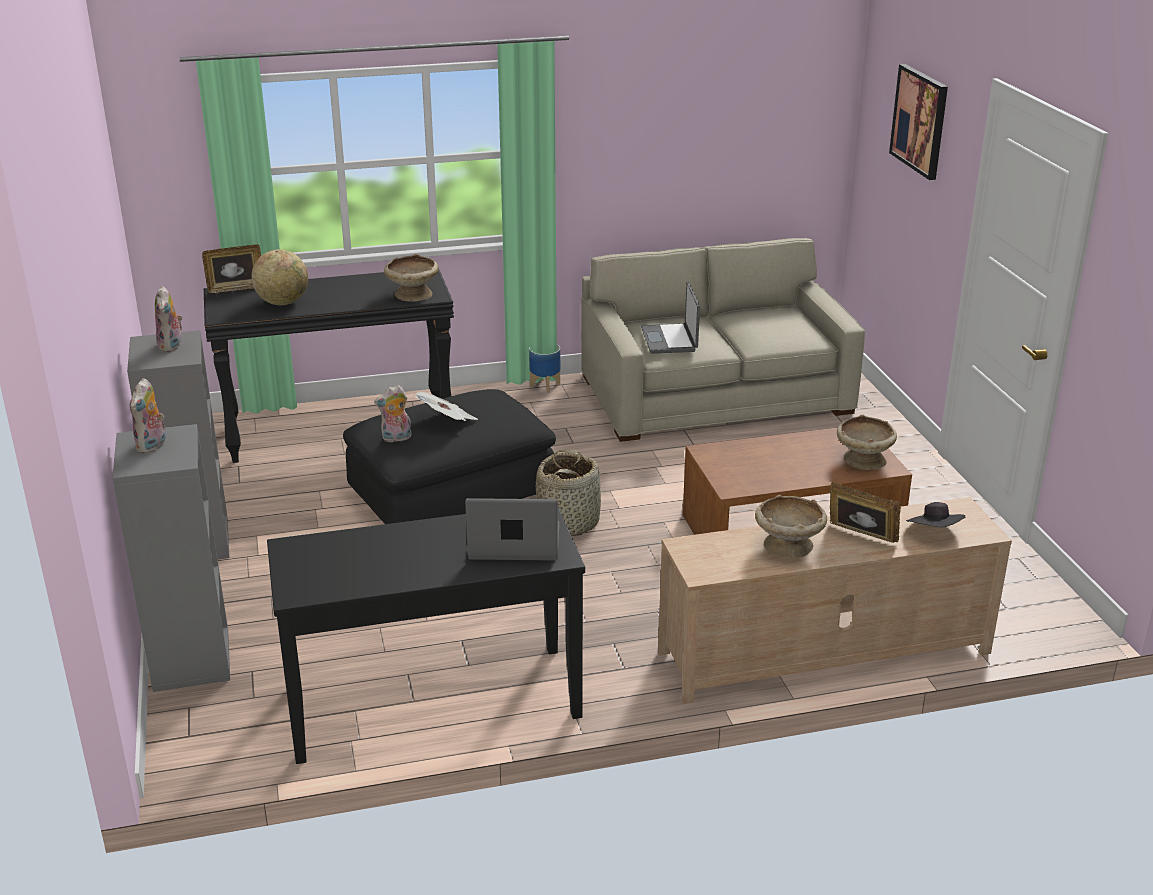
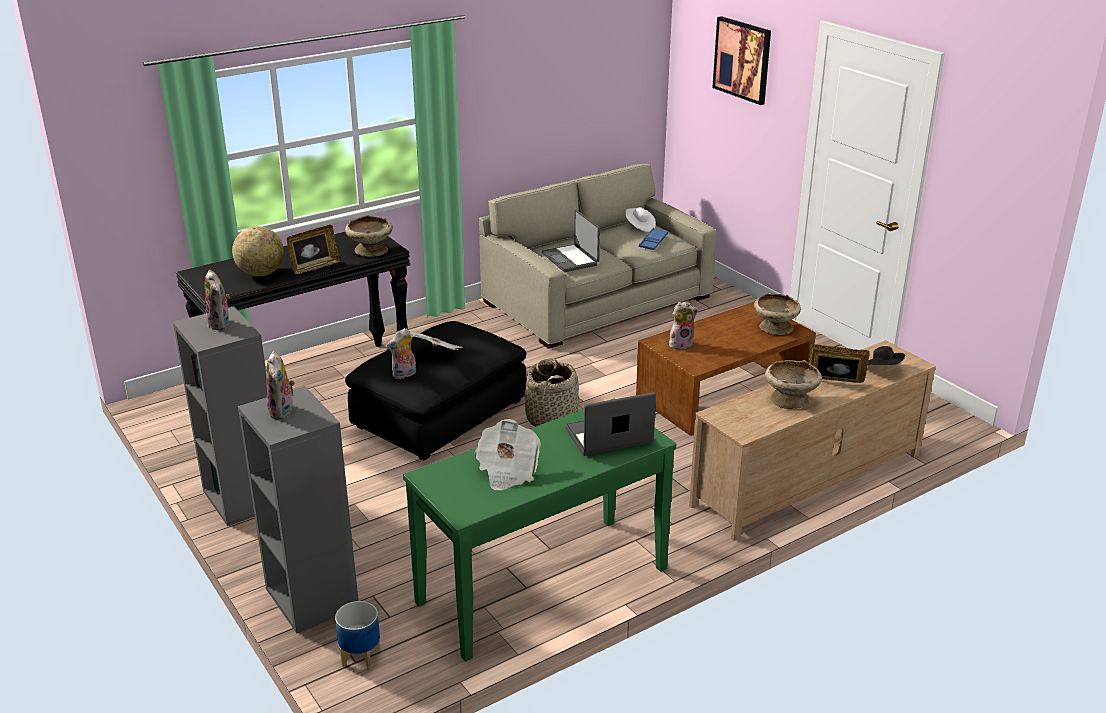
camera: 20 degrees left, 0 degrees up
picture frame [202,244,261,293] -> picture frame moved to [287,225,340,274]
black console table [267,505,585,764] -> green console table [403,399,676,662]
planter [529,344,560,393] -> planter moved to [335,601,380,671]
none -> newspaper [475,419,541,491]
none -> white hat [625,207,656,232]
none -> blue tray [639,228,668,250]
none -> plush toy [669,301,698,349]

